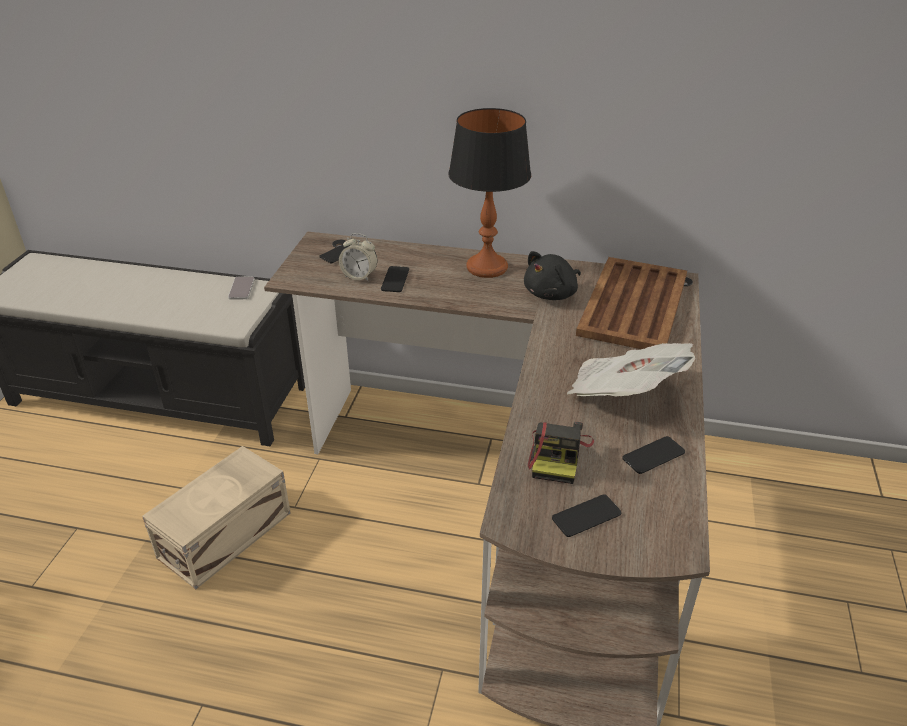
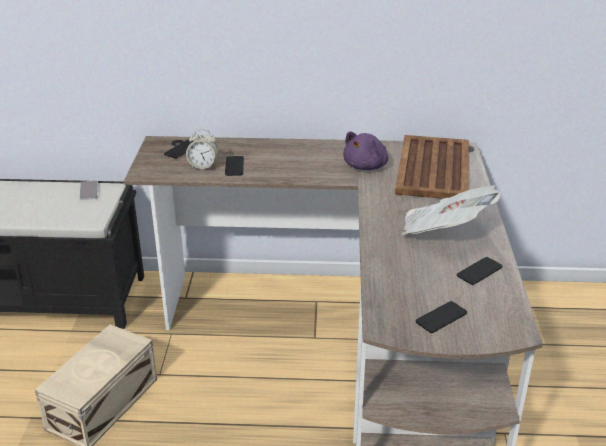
camera: 10 degrees left, 5 degrees down
table lamp [448,108,531,278] -> none
black plush toy [524,251,581,300] -> purple plush toy [343,132,388,170]
camera [528,422,594,484] -> none

